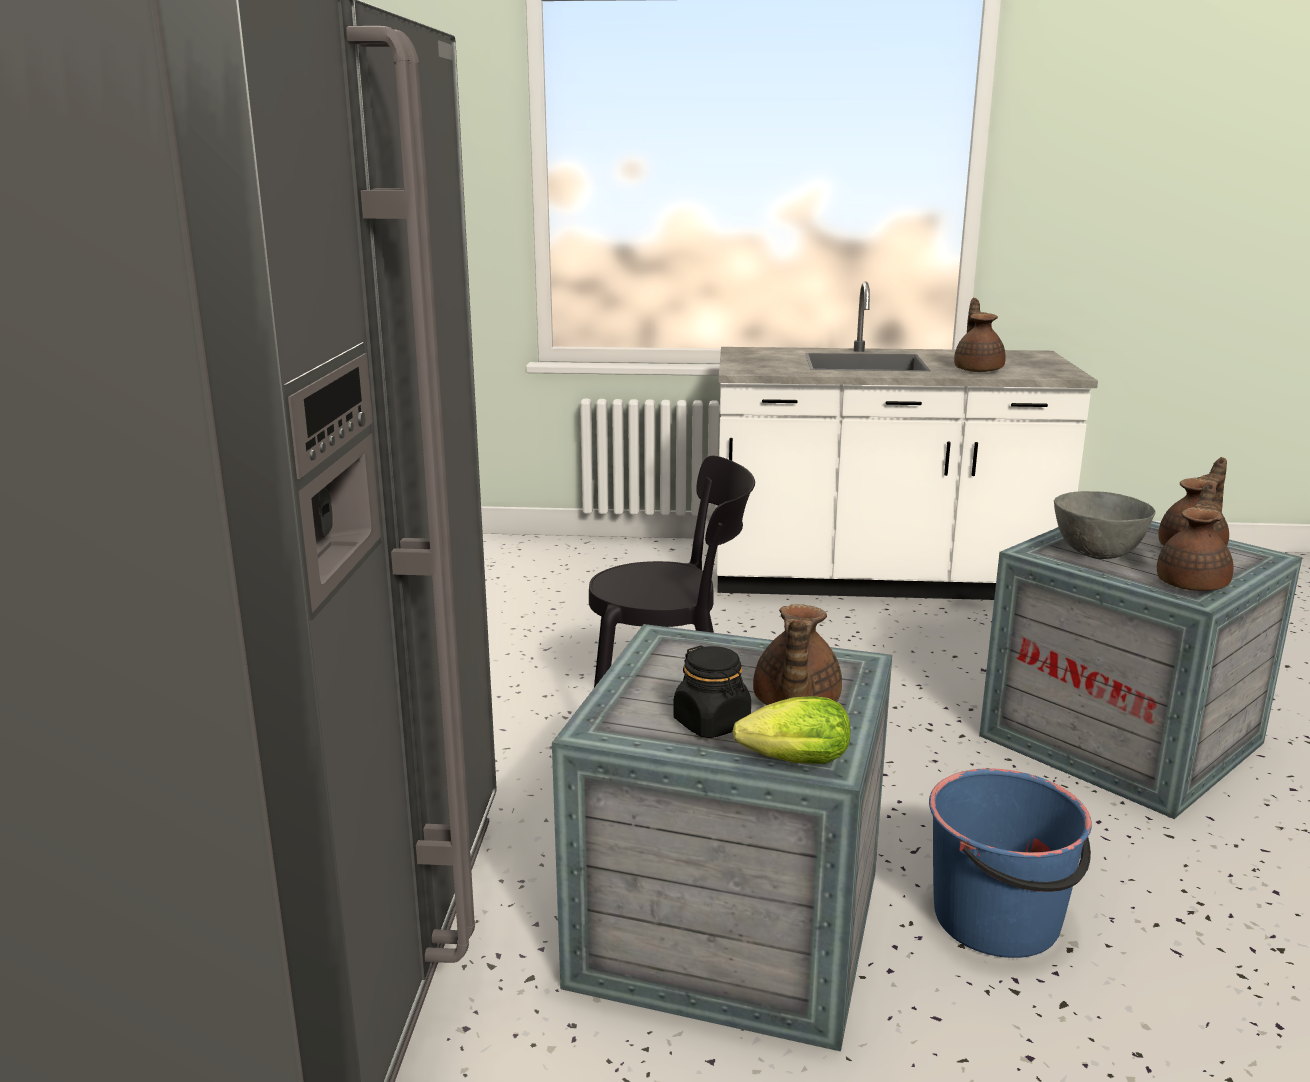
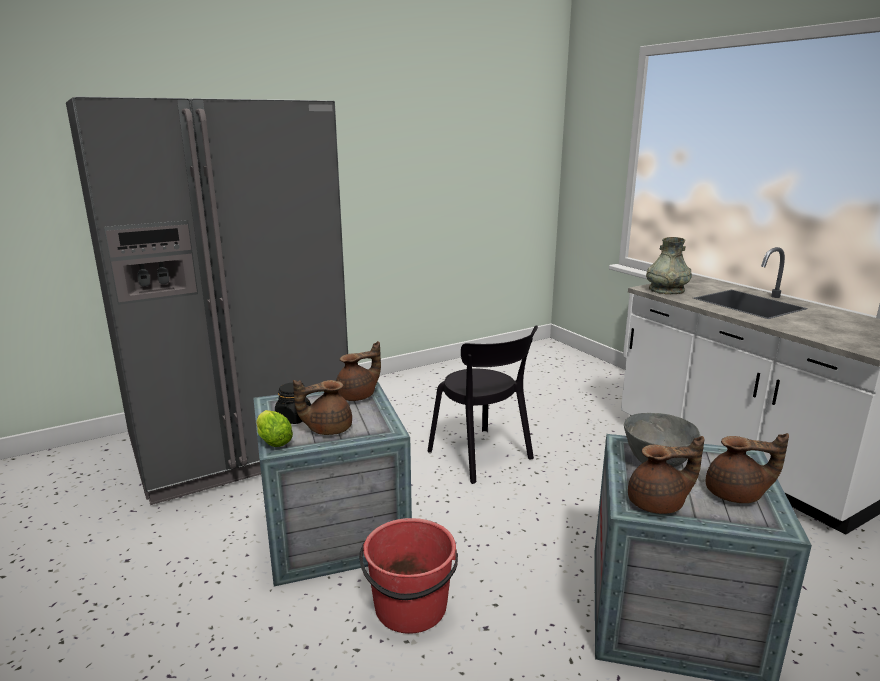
camera: 55 degrees right, 0 degrees up
blue bucket [929,768,1092,958] -> red bucket [359,518,458,634]
brown teapot [954,298,1006,372] -> brown teapot moved to [336,341,381,401]
none -> grey vase [646,237,692,294]

